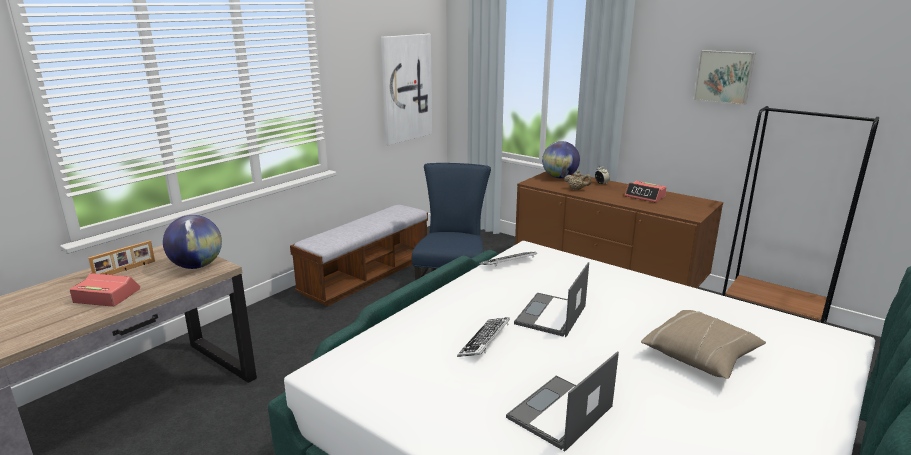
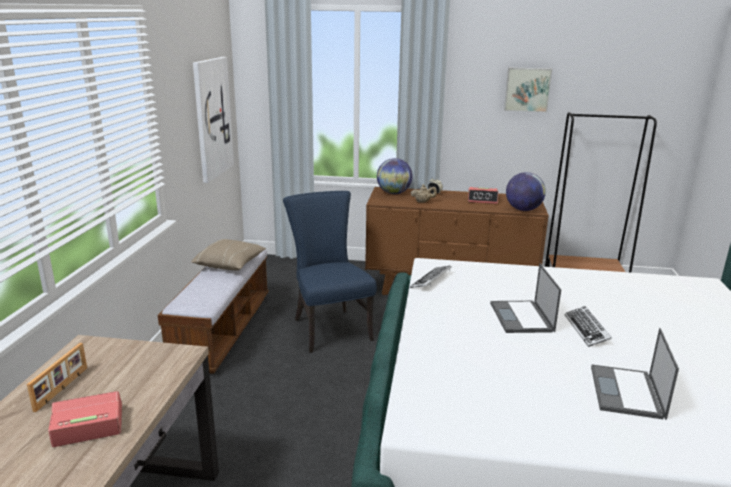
camera: 30 degrees left, 0 degrees up
globe [163,215,222,269] -> globe moved to [506,172,546,211]
keyboard [457,317,510,357] -> keyboard moved to [565,306,612,347]
beige pillow [641,310,766,379] -> beige pillow moved to [191,239,266,271]

